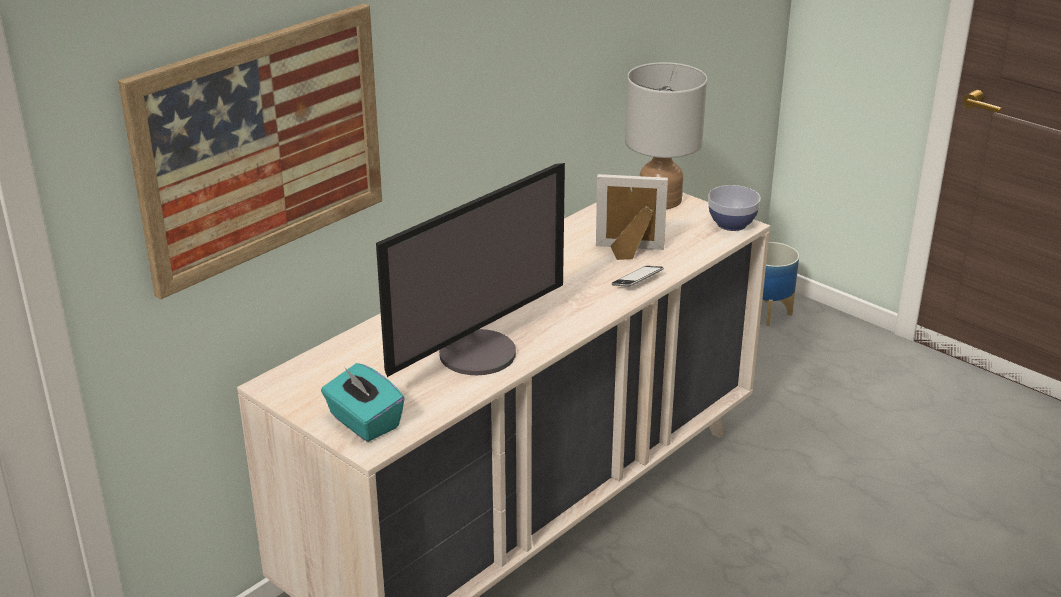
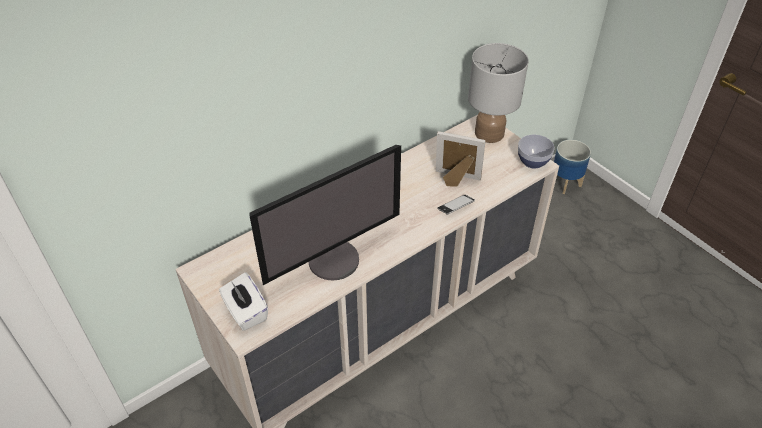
camera: 10 degrees right, 15 degrees up
picture [118,4,382,300] -> none
turquoise tissue box [321,363,405,442] -> white tissue box [219,272,268,331]

